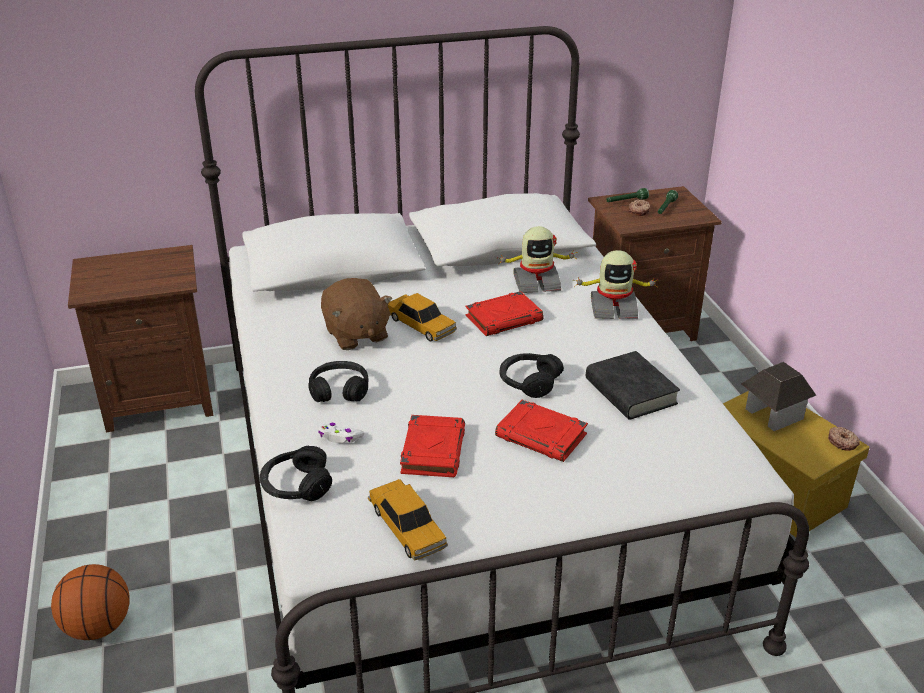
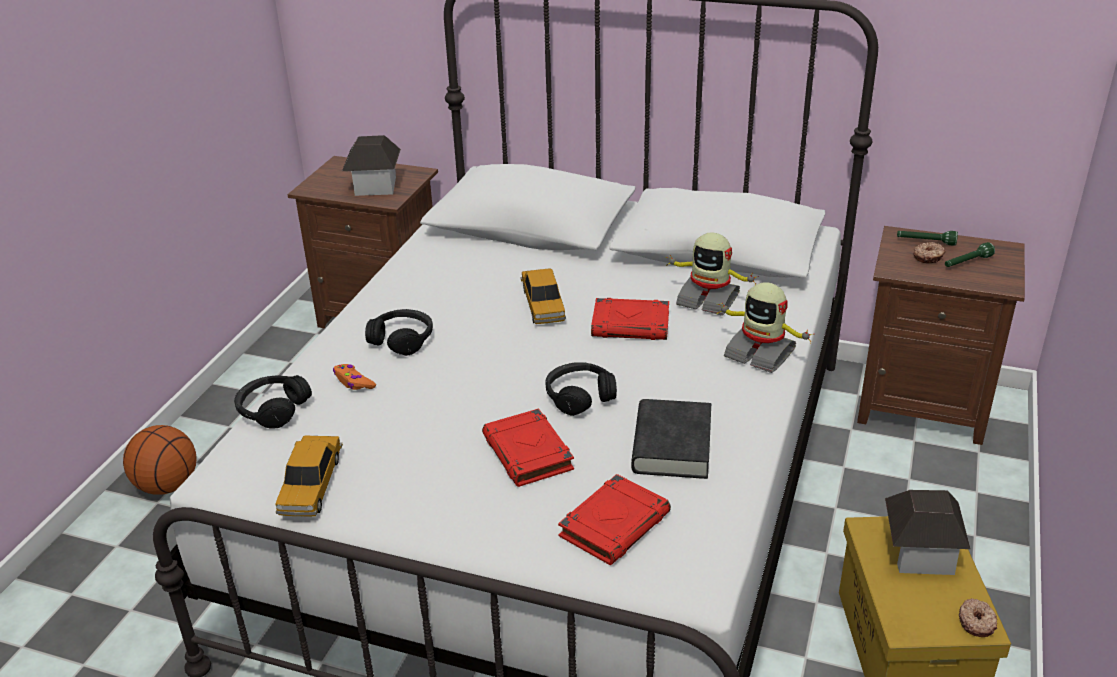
camera: 35 degrees right, 0 degrees up
white game controller [318,423,364,444] -> orange game controller [333,364,376,390]
brown plush toy [321,278,393,350] -> none
red book [400,415,465,477] -> red book moved to [558,474,671,565]
none -> toy house [342,135,401,196]

